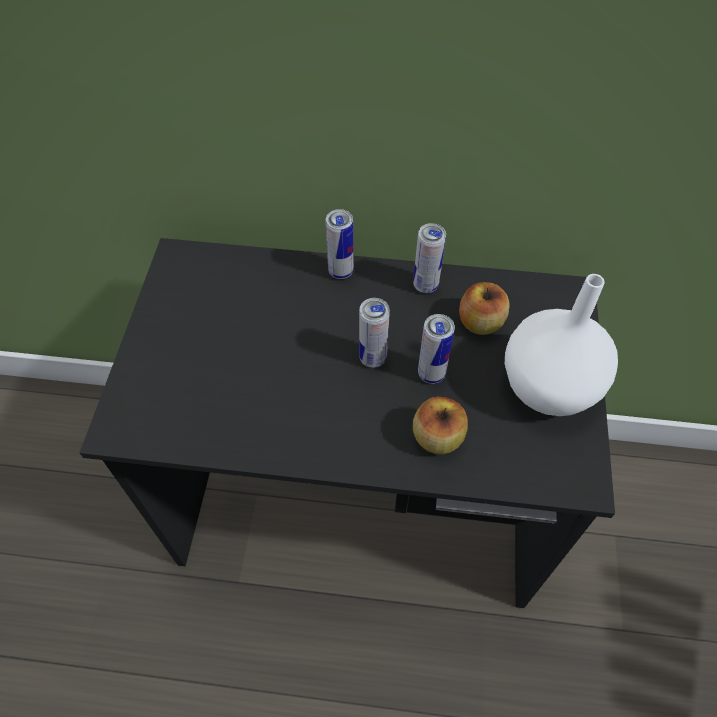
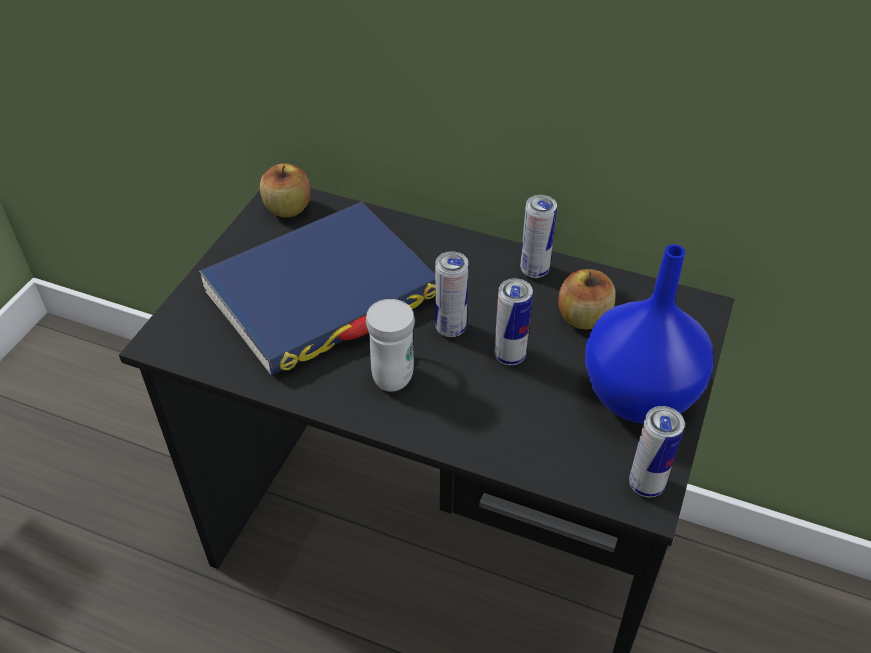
camera: 15 degrees right, 10 degrees down
can [326,209,354,279] -> can moved to [629,406,685,497]
apple [413,397,468,454] -> apple moved to [260,163,310,218]
white vase [505,274,618,416] -> blue vase [585,244,713,424]
none -> blue book [199,201,435,375]
none -> white mug [366,299,415,392]

